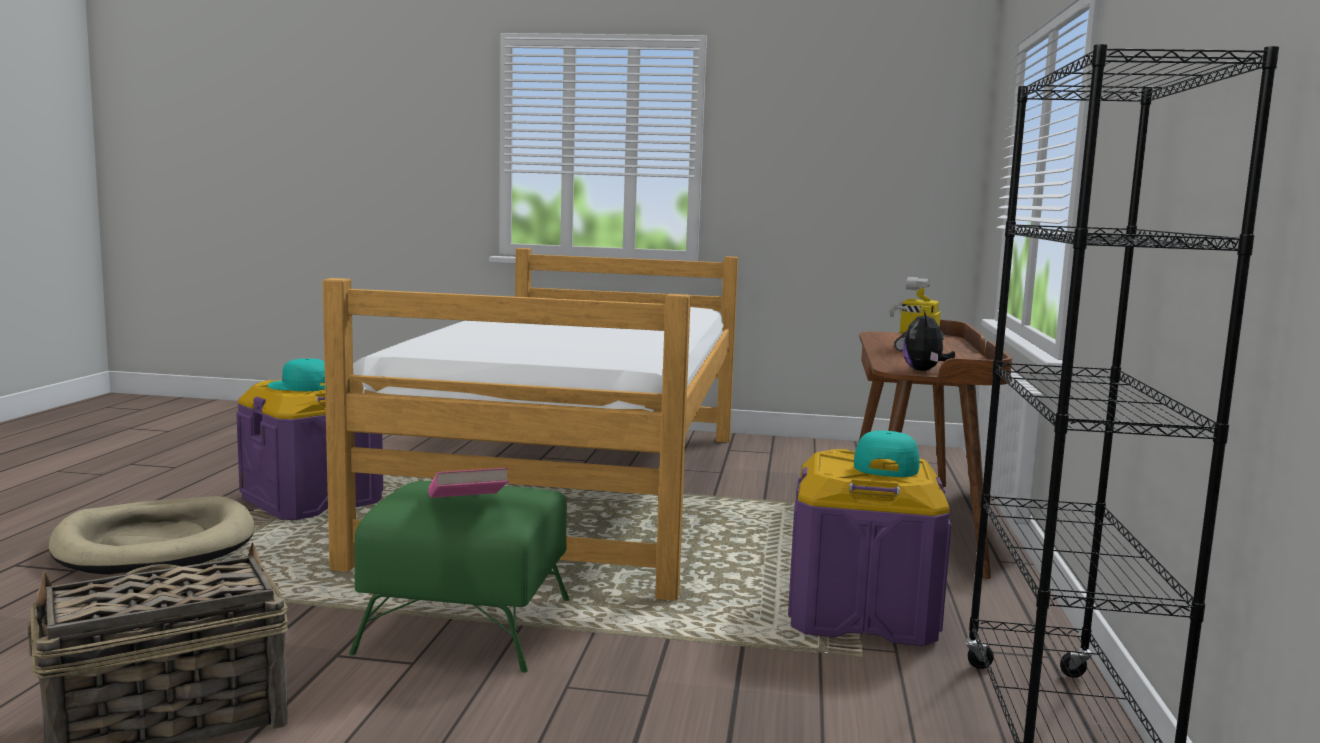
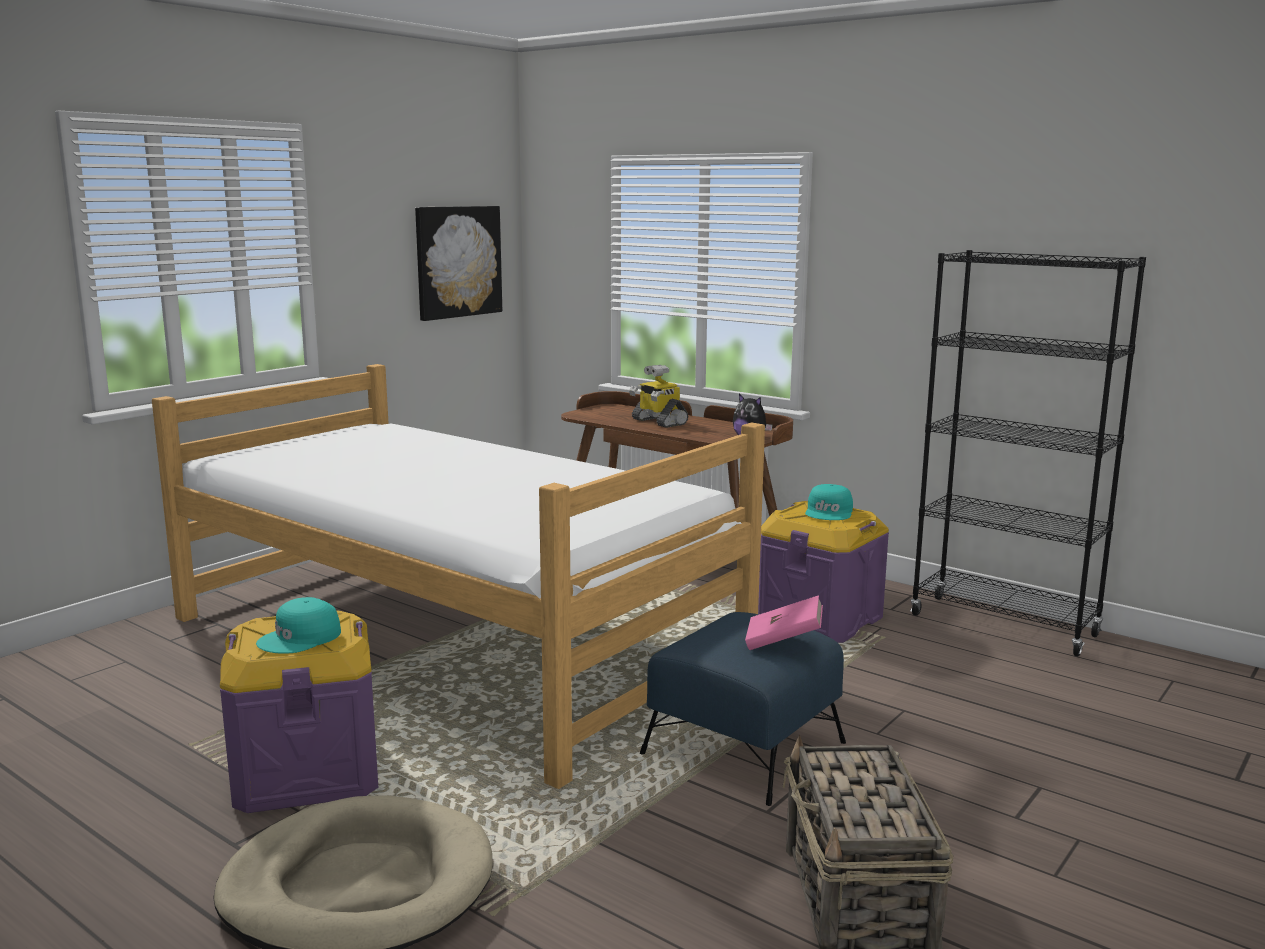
camera: 60 degrees left, 5 degrees up
green ottoman [349,481,570,673] -> blue ottoman [640,612,846,806]
turquoise cap [854,430,920,477] -> turquoise cap turned 120 degrees counterclockwise [805,484,853,520]
none -> picture [415,206,502,321]

